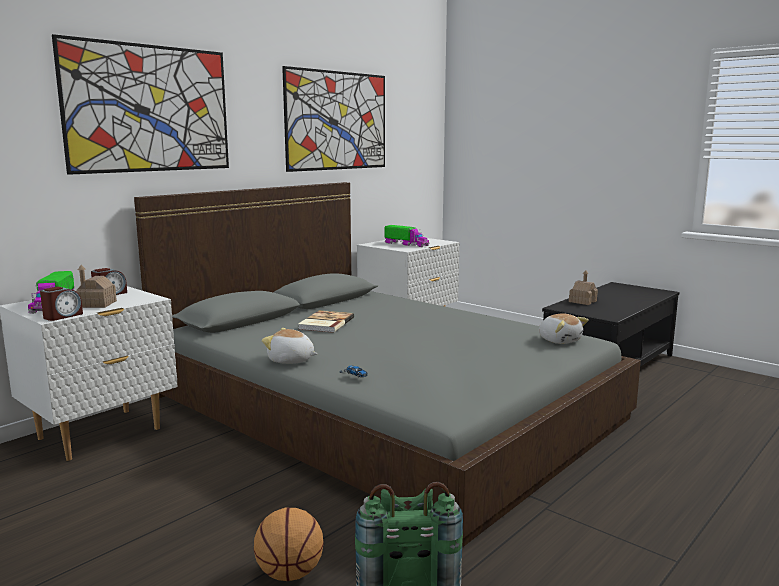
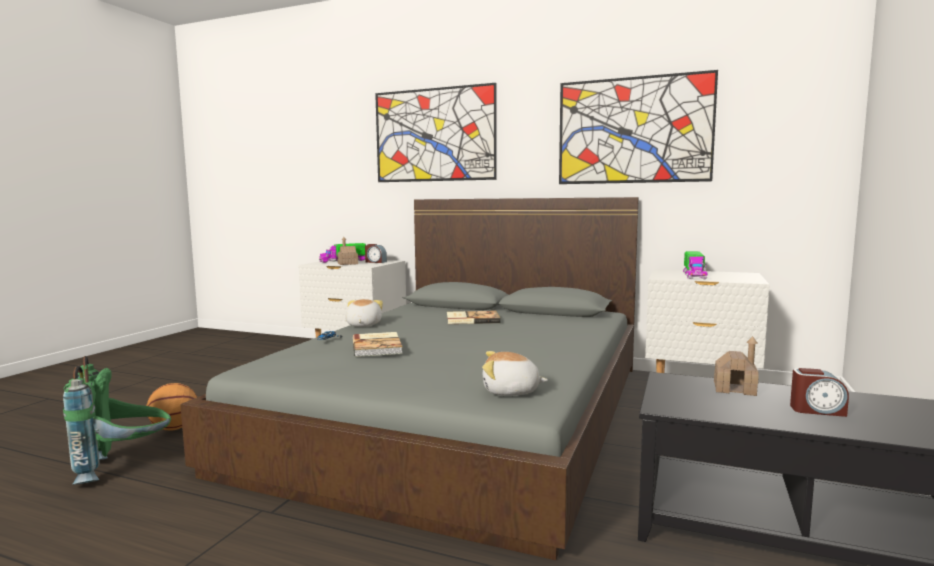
camera: 70 degrees right, 5 degrees down
alarm clock [40,286,83,321] -> alarm clock moved to [790,368,849,417]
plush toy [539,313,589,344] -> plush toy turned 60 degrees clockwise [482,351,548,396]
none -> book [353,332,403,357]

